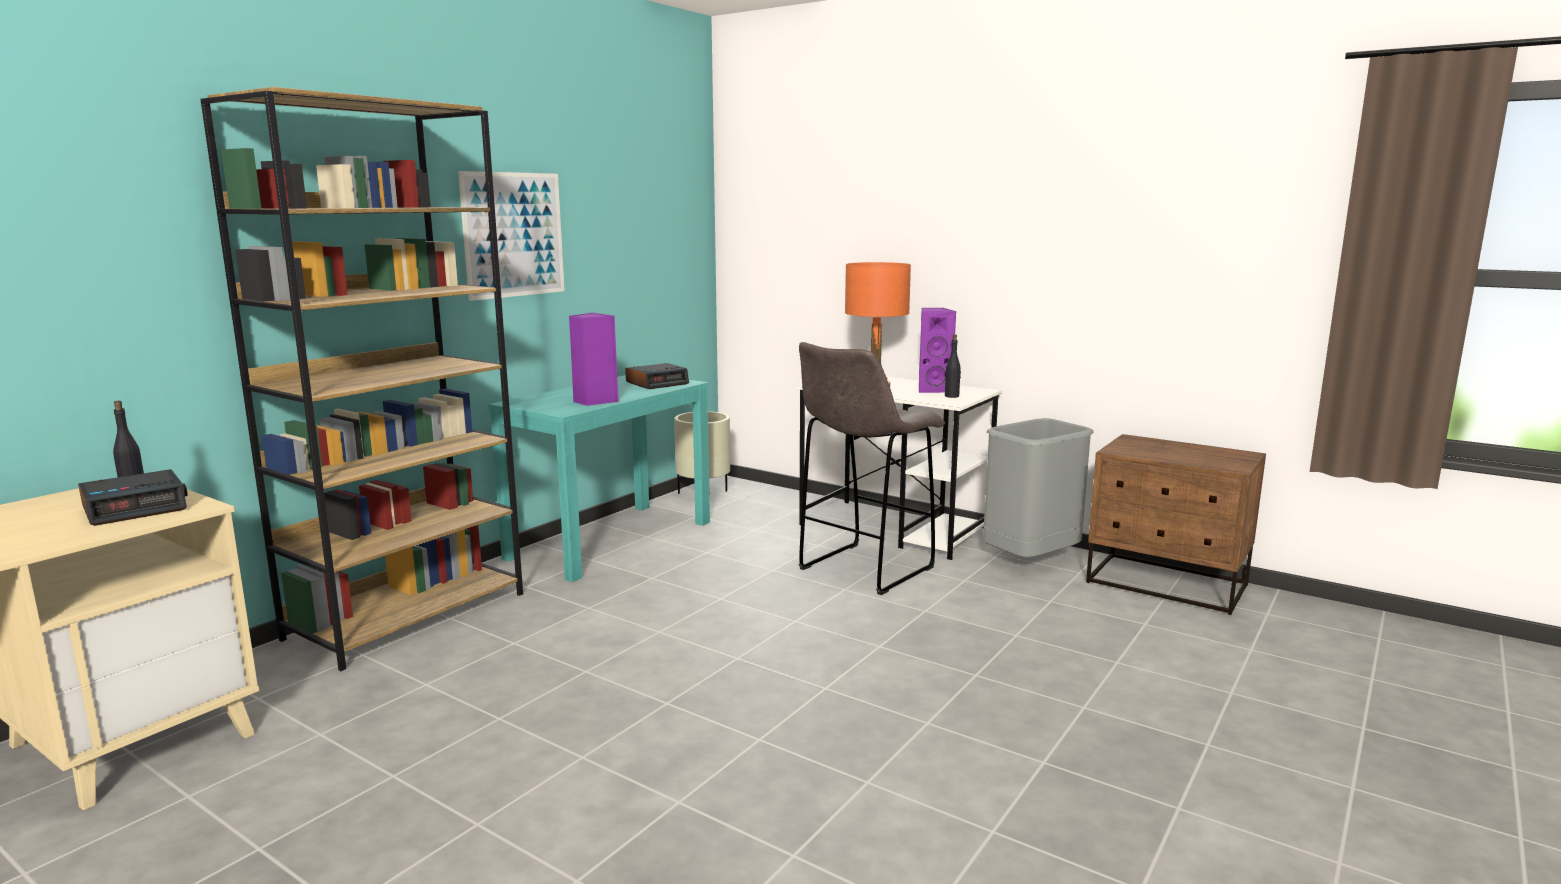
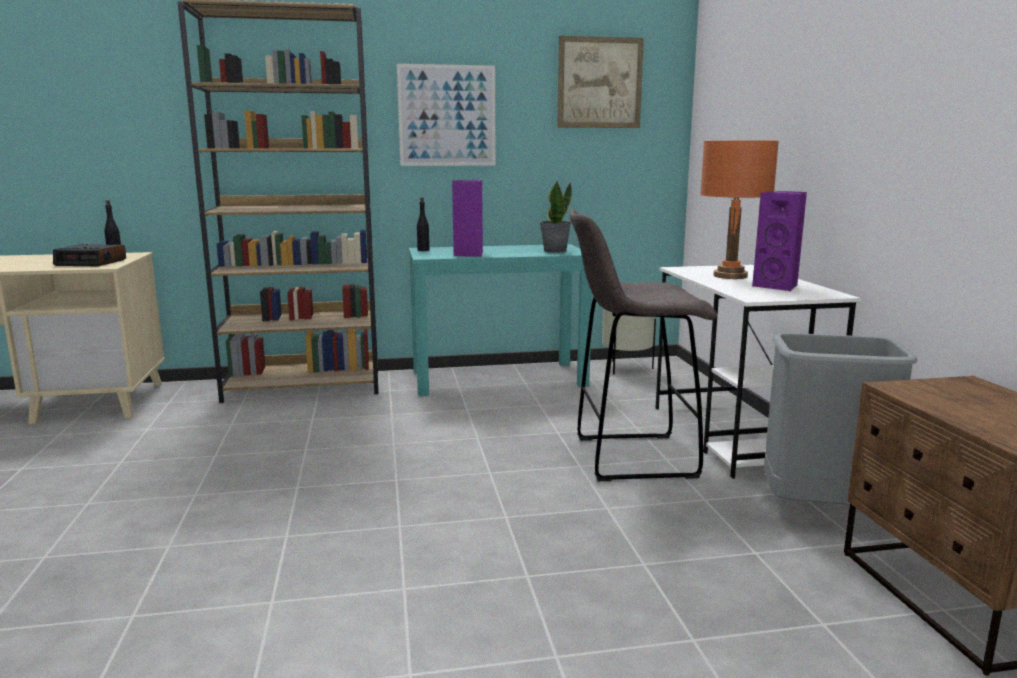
camera: 45 degrees right, 0 degrees up
alarm clock [625,363,689,389] -> potted plant [540,181,572,253]
black bottle [945,334,961,398] -> black bottle moved to [417,197,429,251]
none -> picture [557,36,644,128]

